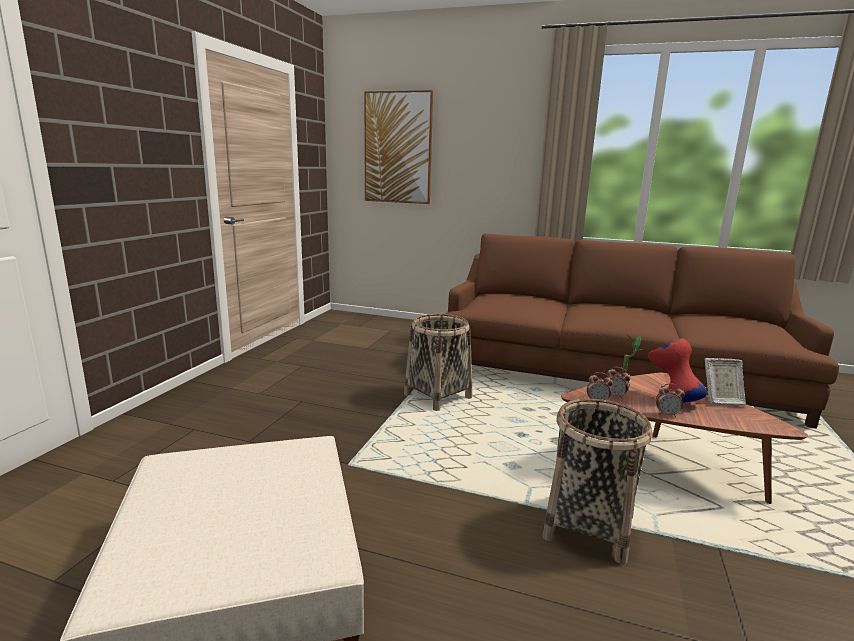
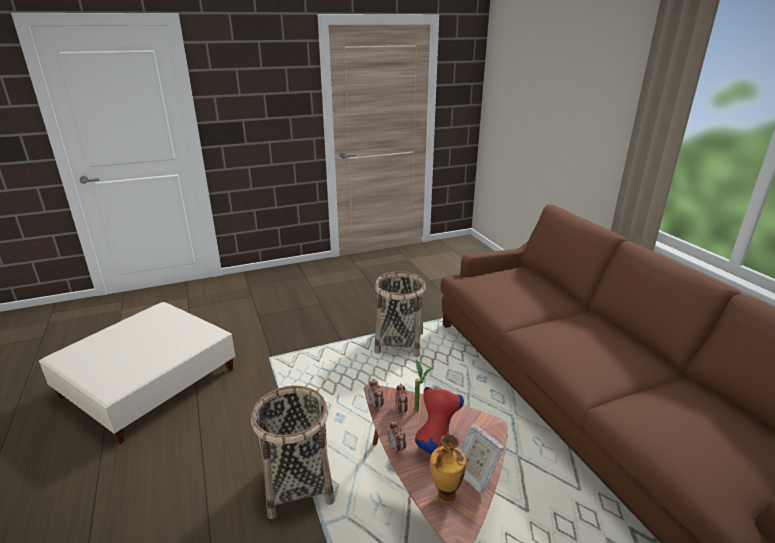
camera: 50 degrees right, 10 degrees up
picture [364,90,433,204] -> none
none -> vase [430,435,466,503]

